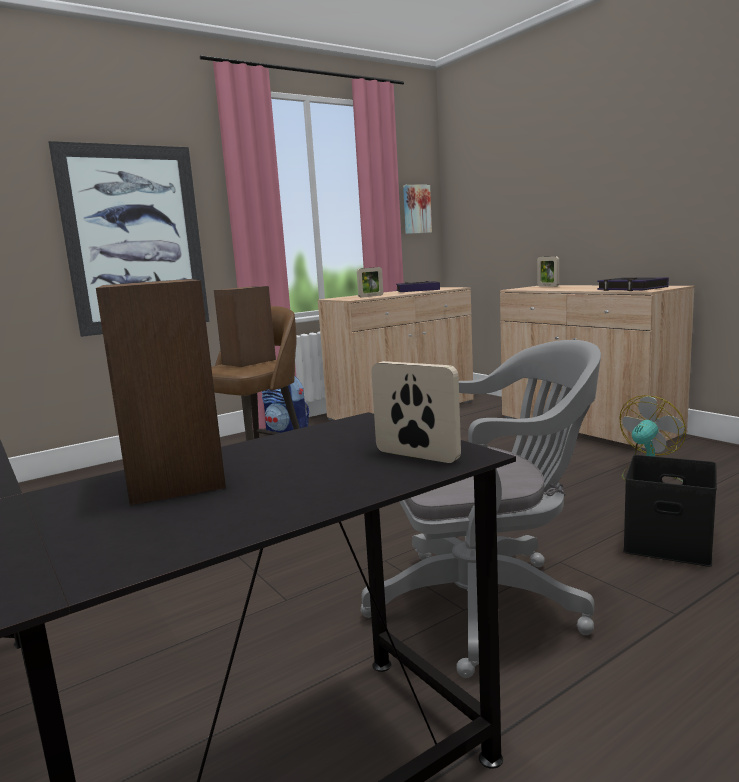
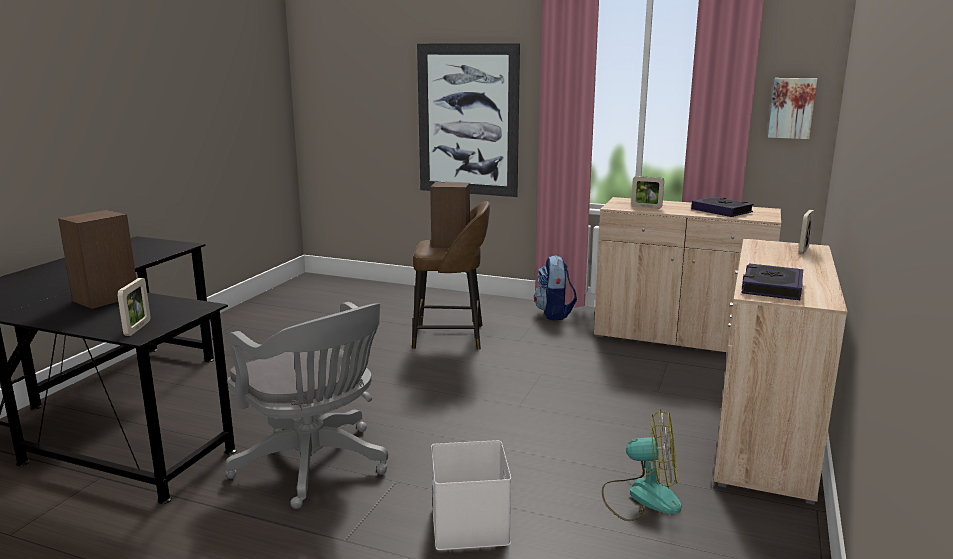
camera: 55 degrees right, 5 degrees up
black storage box [623,455,717,567] -> white storage box [431,440,511,550]

